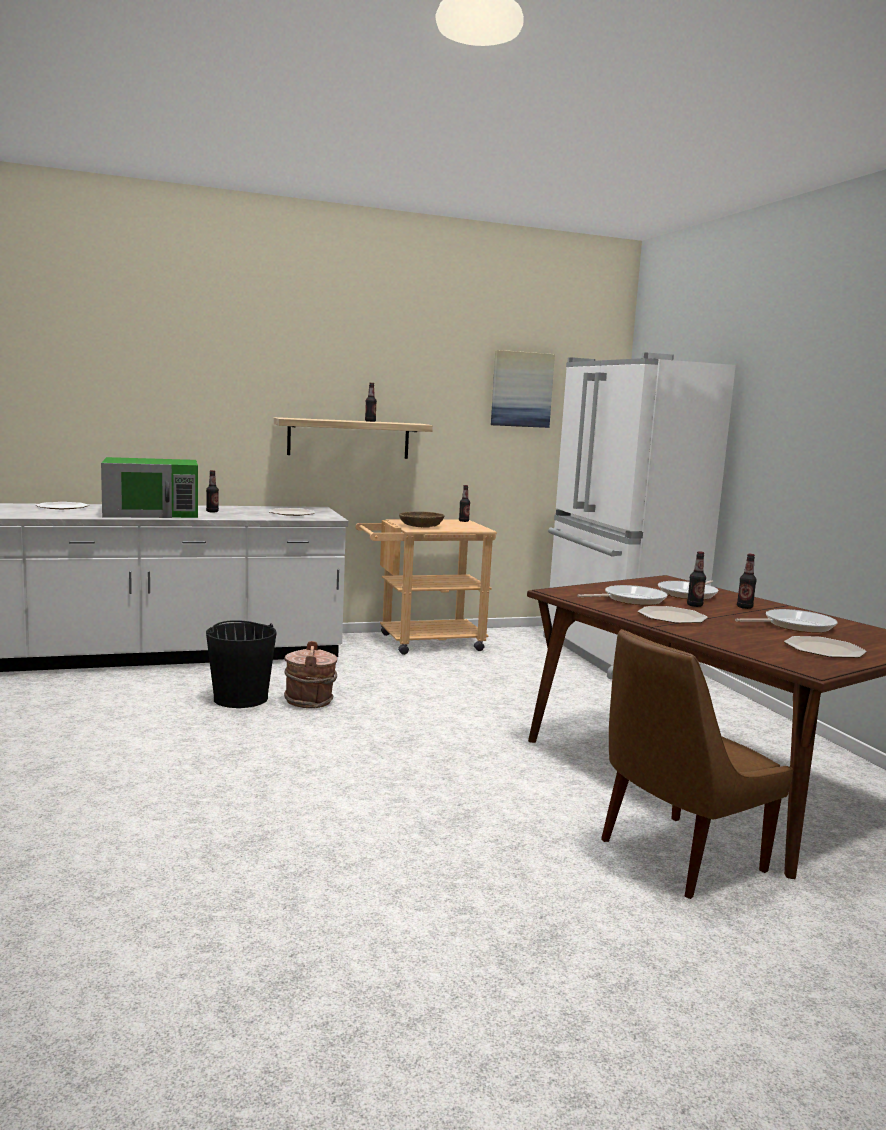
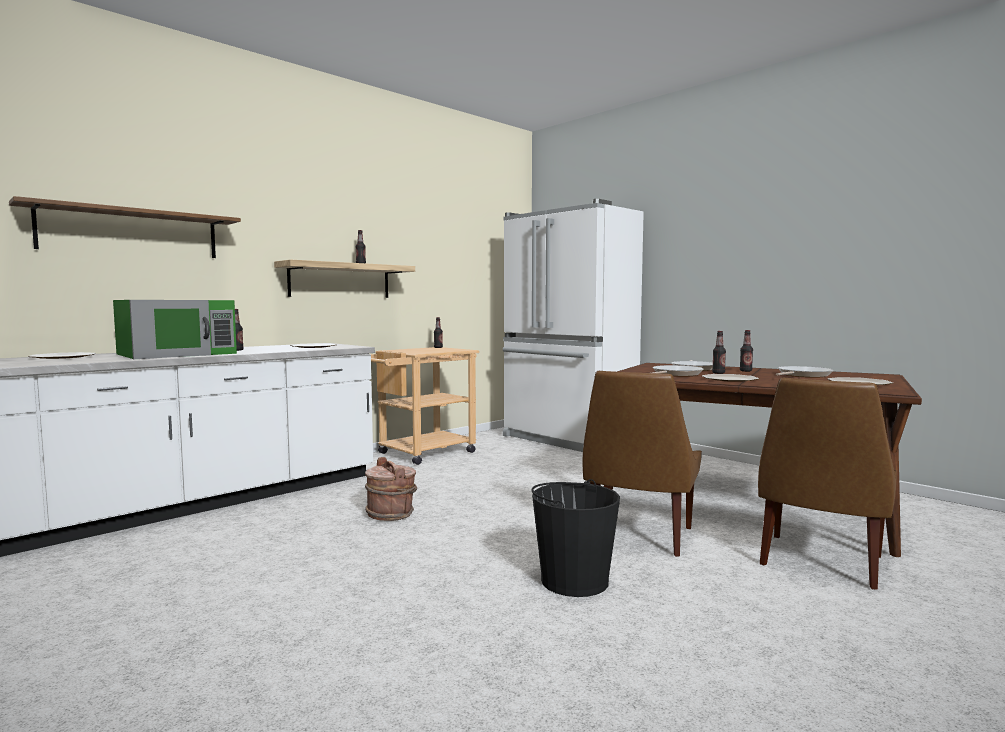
camera: 25 degrees left, 5 degrees down
black bucket [206,620,277,708] -> black bucket moved to [532,479,620,597]
brown bowl [399,511,444,528] -> none
picture [491,350,555,428] -> none
none -> shelf [9,196,241,258]
none -> brown chair [583,371,702,557]

